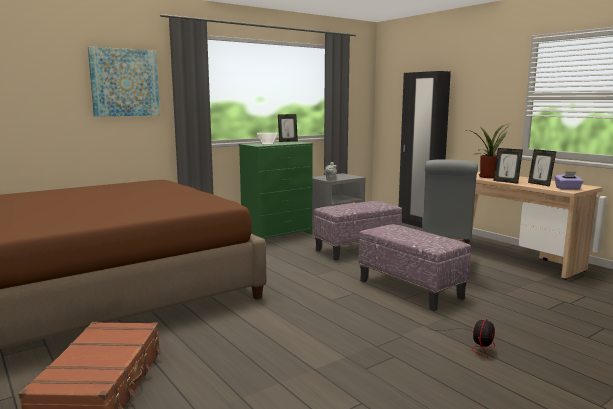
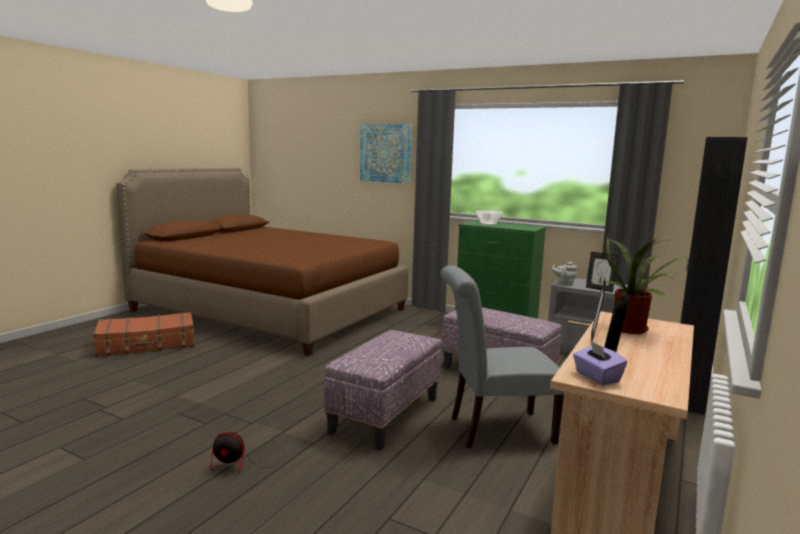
camera: 65 degrees right, 0 degrees up
picture frame [278,114,298,142] -> picture frame moved to [586,252,618,292]

